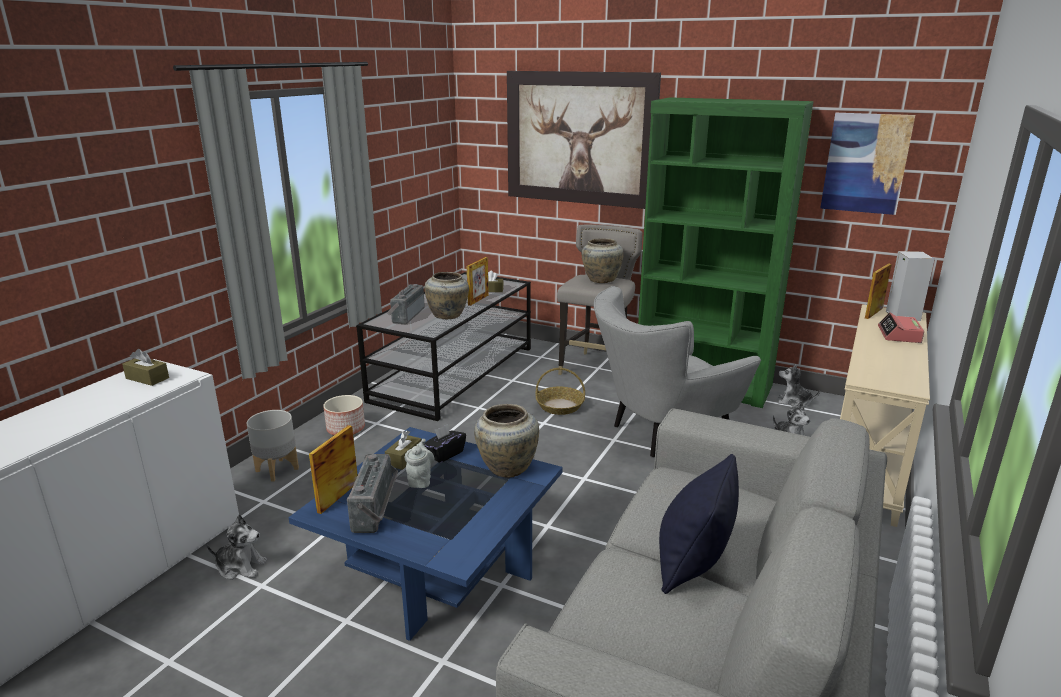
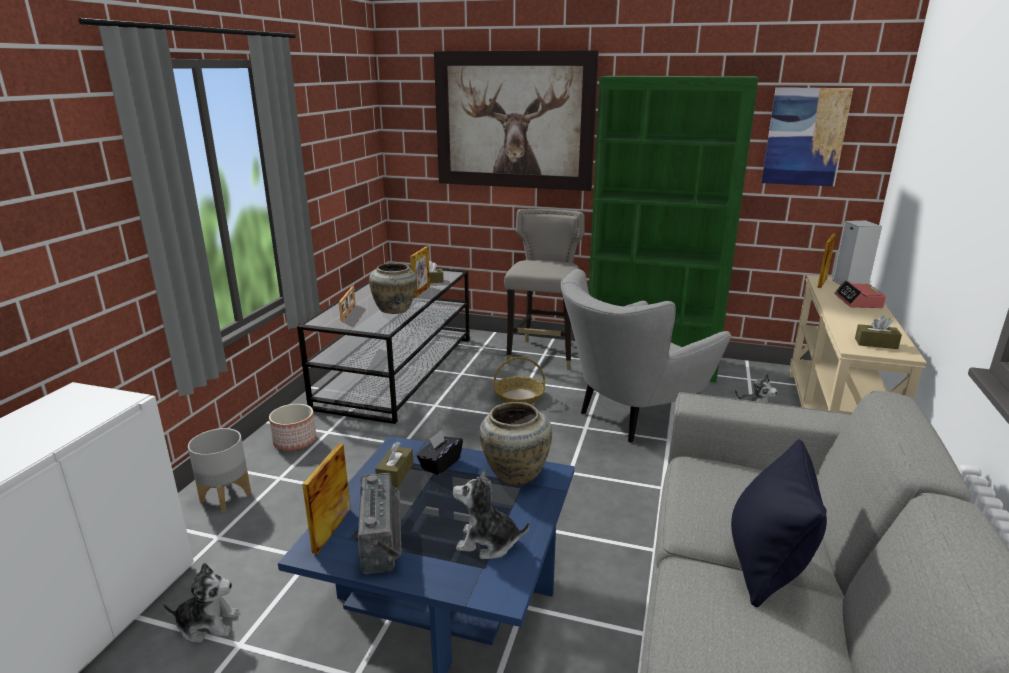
camera: 10 degrees left, 0 degrees up
brown tissue box [122,349,169,386] -> brown tissue box moved to [855,316,902,349]
radio [387,284,425,324] -> picture frame [339,286,356,321]
grey teapot [405,439,435,488] -> none
beige vase [582,238,624,283] -> none
plush toy [778,364,820,407] -> plush toy moved to [453,469,530,559]

